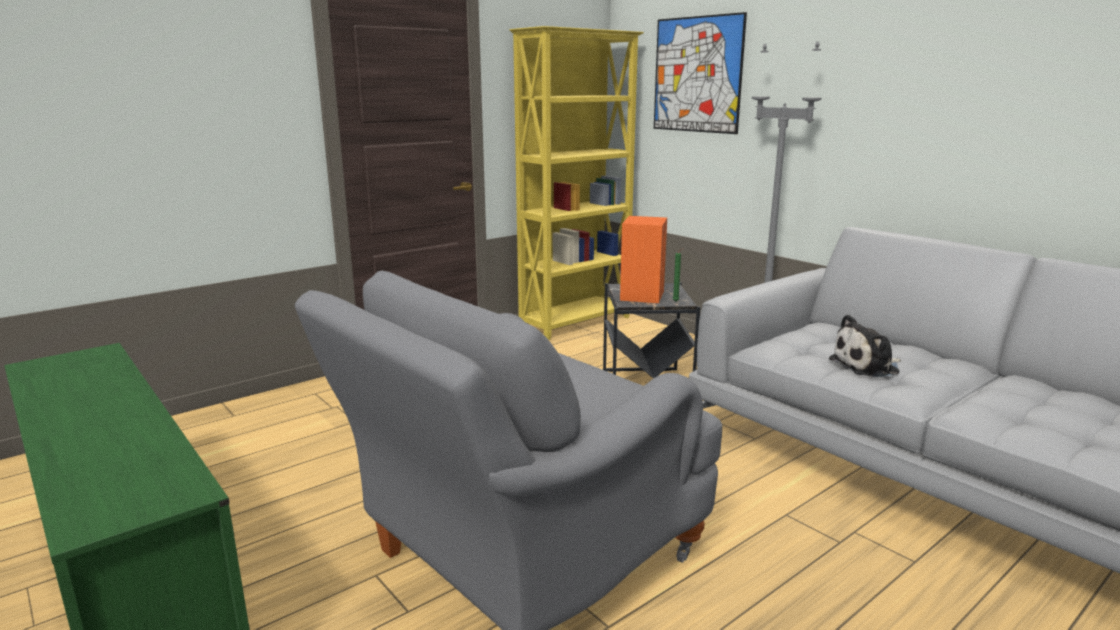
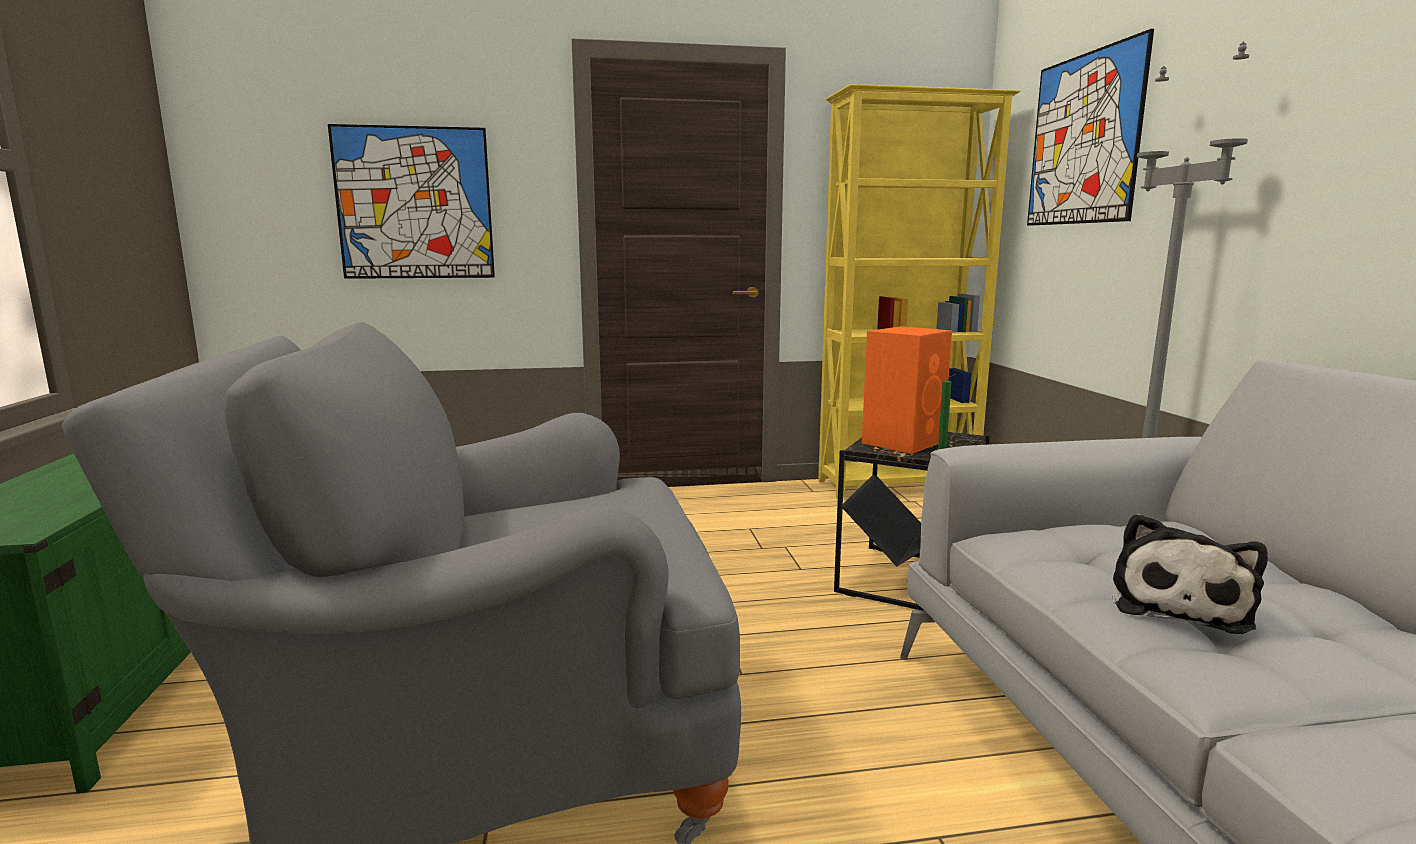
camera: 30 degrees right, 5 degrees down
plush toy [829,314,901,378] -> plush toy turned 75 degrees counterclockwise [1111,513,1268,634]
none -> picture [328,124,495,279]

